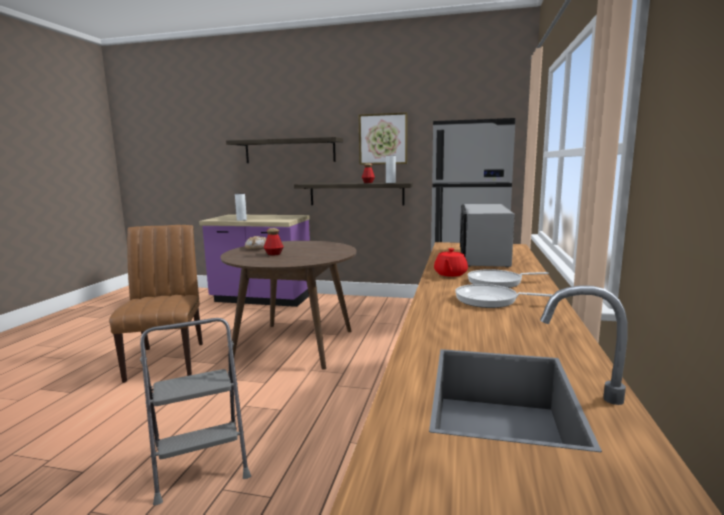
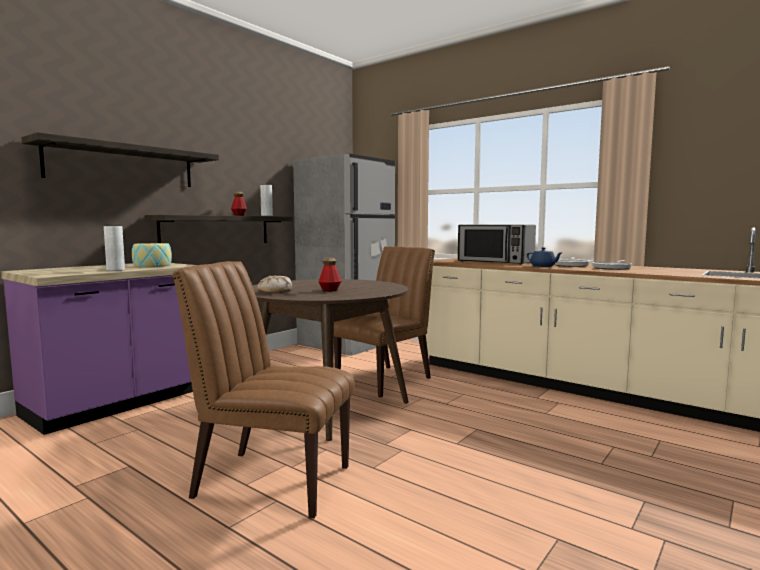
camera: 65 degrees left, 5 degrees down
grey step ladder [140,318,251,505] -> none
picture [359,112,408,165] -> none
red teapot [434,248,468,277] -> blue teapot [527,248,563,267]
none -> bowl [132,243,172,267]
none -> brown chair [334,246,435,398]

